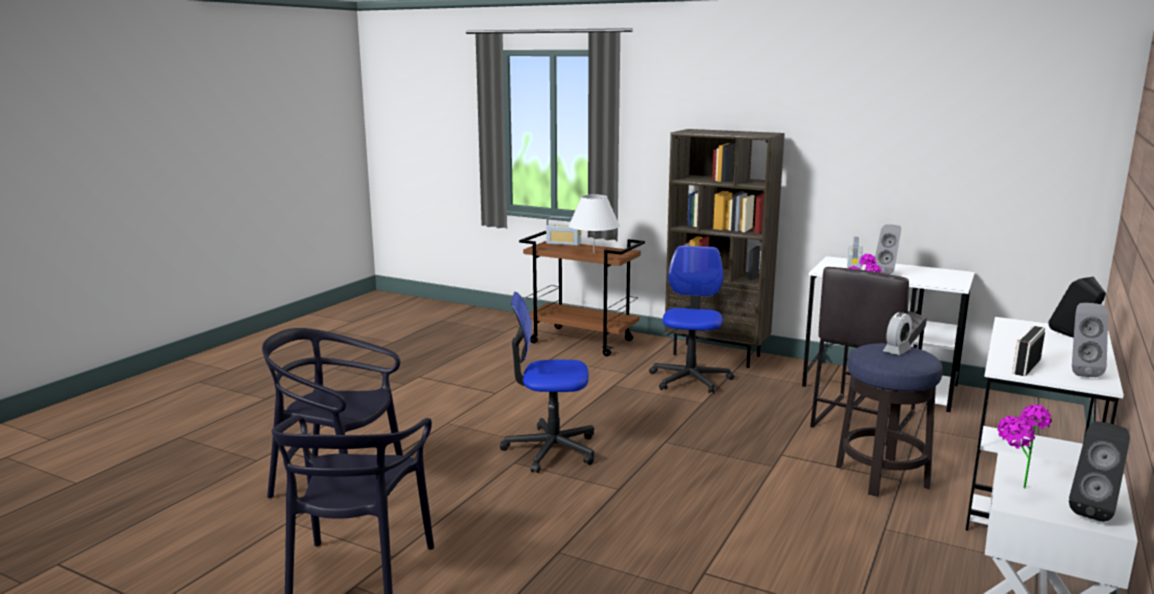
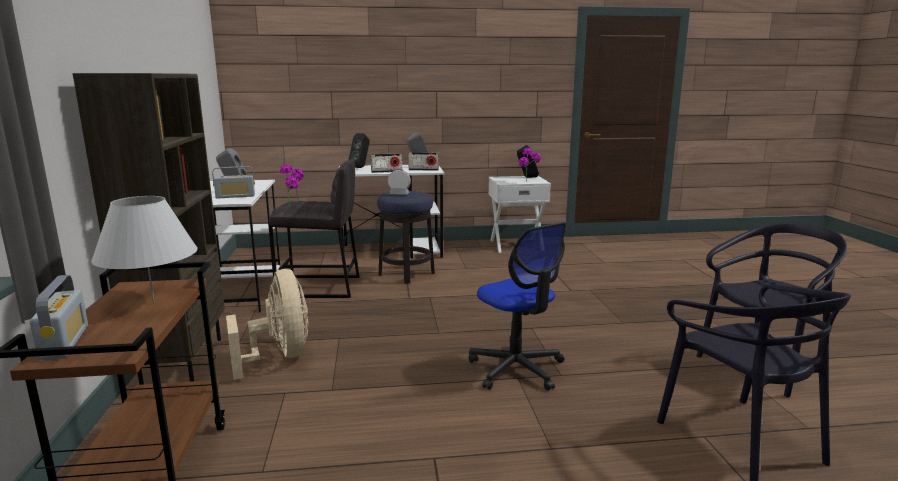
camera: 125 degrees left, 0 degrees up
office chair [649,245,735,394] -> beige fan [226,269,308,380]
none -> radio [371,153,402,173]

